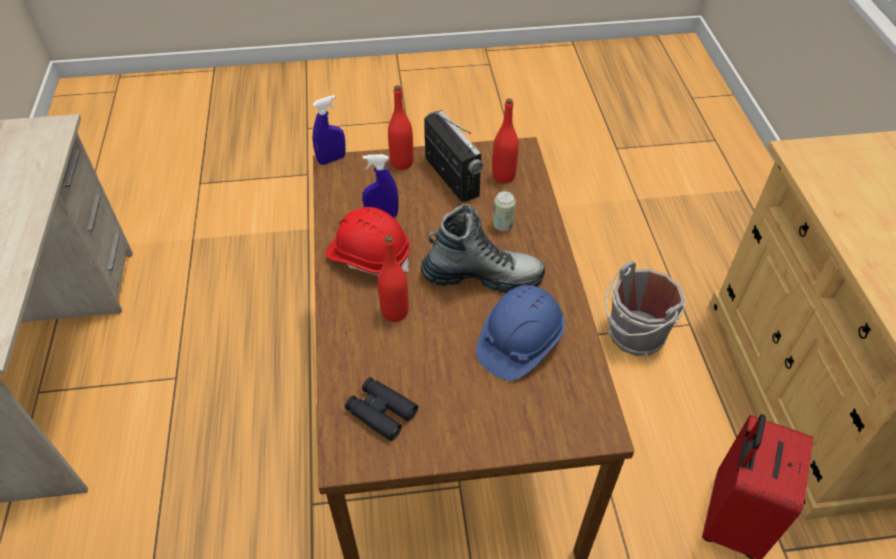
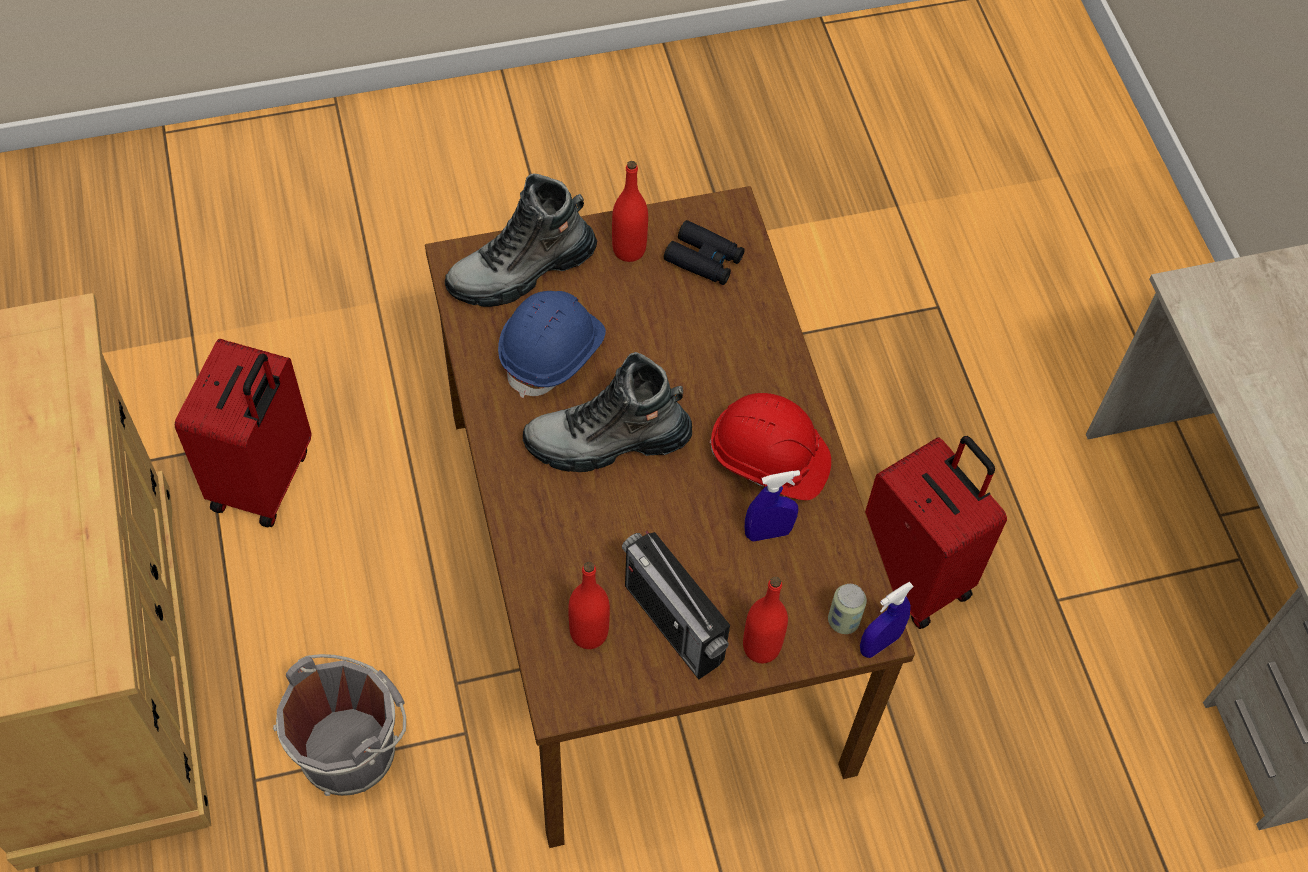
camera: 170 degrees right, 10 degrees up
red bottle [378,235,408,322] -> red bottle moved to [612,161,648,262]
can [493,191,516,231] -> can moved to [828,584,867,634]
none -> boot [445,174,597,307]
none -> red suitcase [865,436,1007,629]

